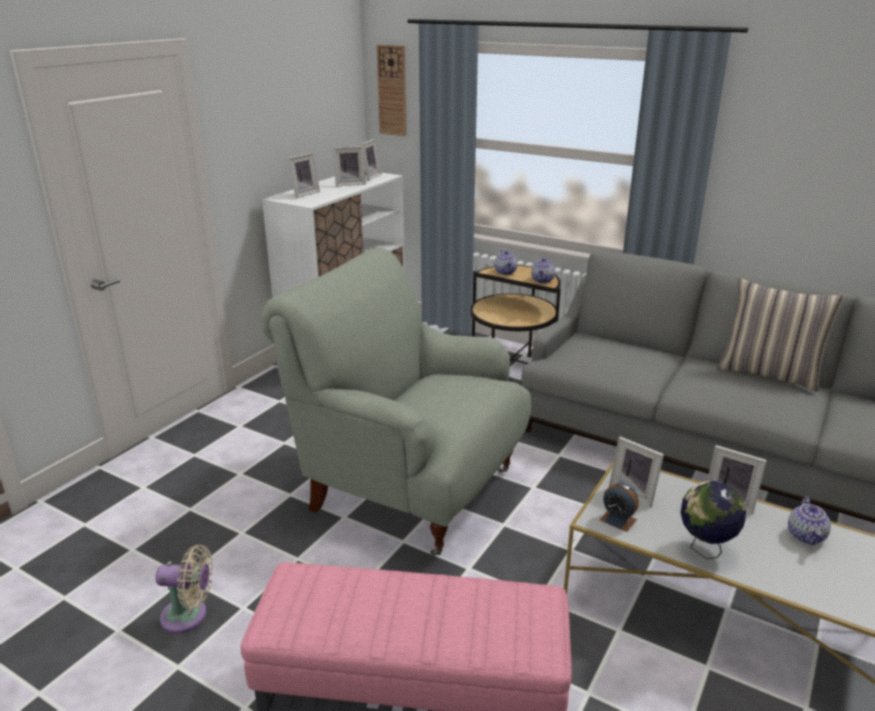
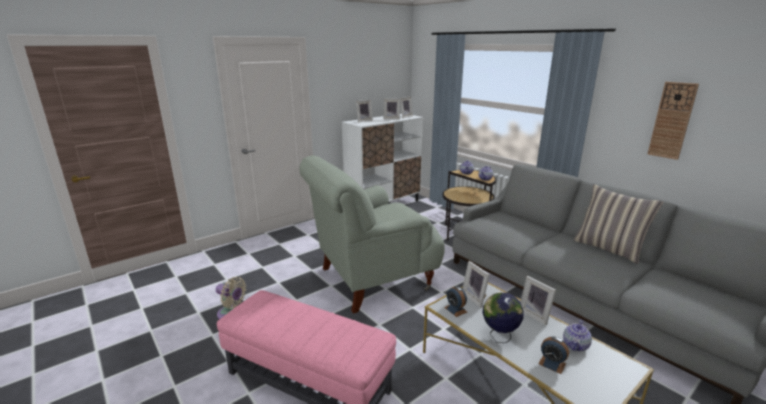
camera: 20 degrees right, 5 degrees down
grey armchair [261,248,531,556] -> grey armchair turned 75 degrees counterclockwise [300,155,445,314]
wall clock [377,45,407,136] -> wall clock moved to [648,82,699,160]
none -> alarm clock [538,336,569,374]

